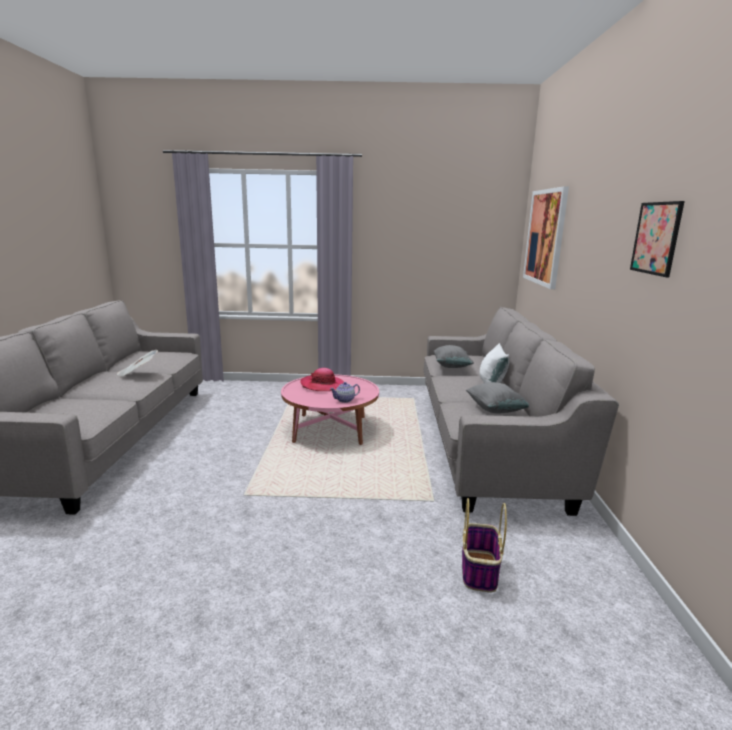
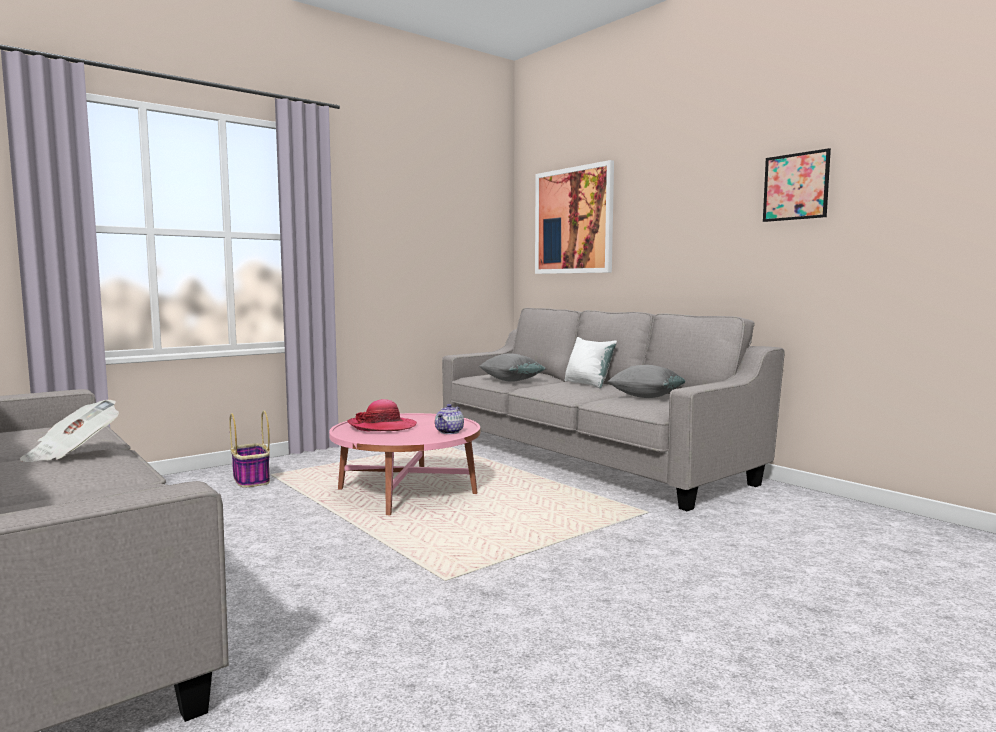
camera: 40 degrees left, 10 degrees down
basket [462,498,507,593] -> basket moved to [229,411,270,488]

